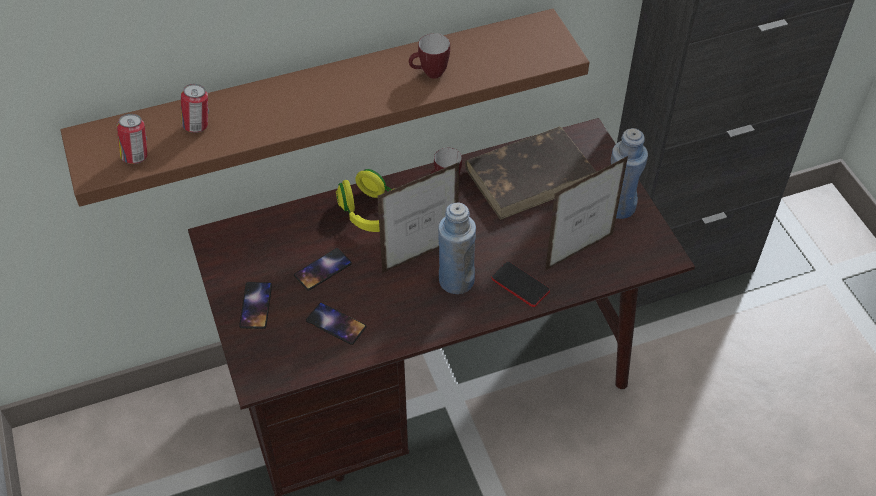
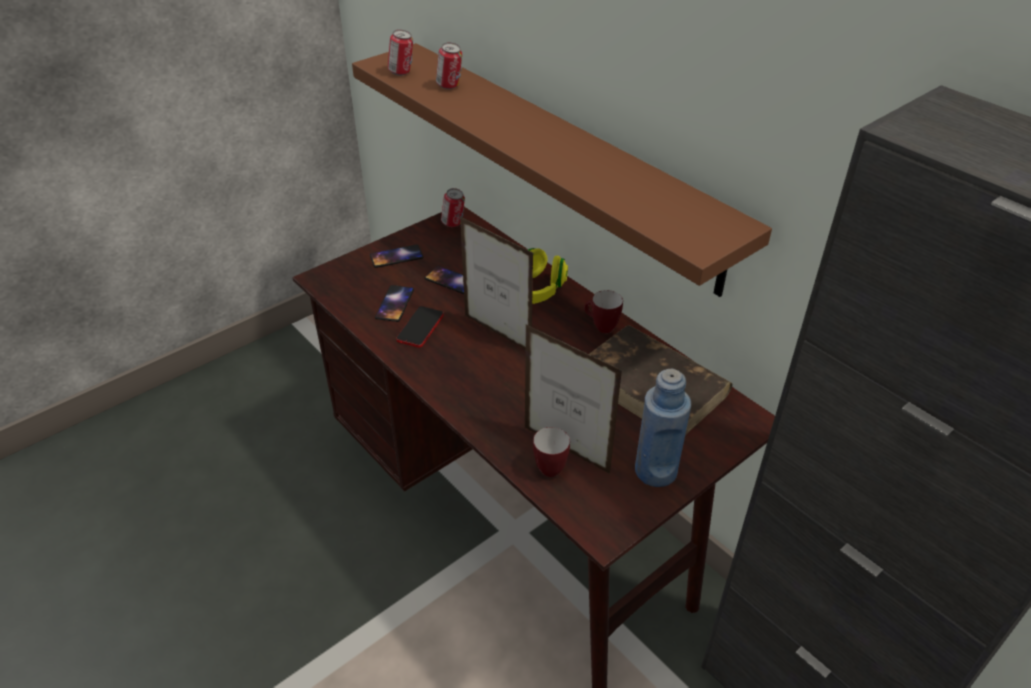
camera: 70 degrees right, 10 degrees down
mug [409,33,450,79] -> mug moved to [533,427,570,477]
blue bottle [438,203,476,294] -> none
phone [492,262,550,307] -> phone moved to [396,306,443,348]
none -> can [441,188,465,227]

